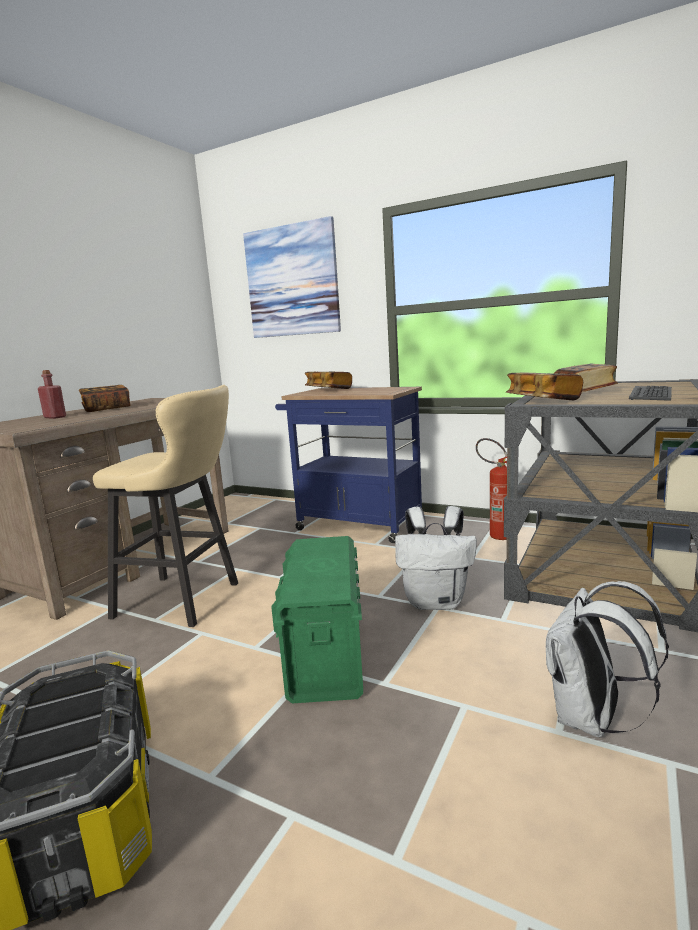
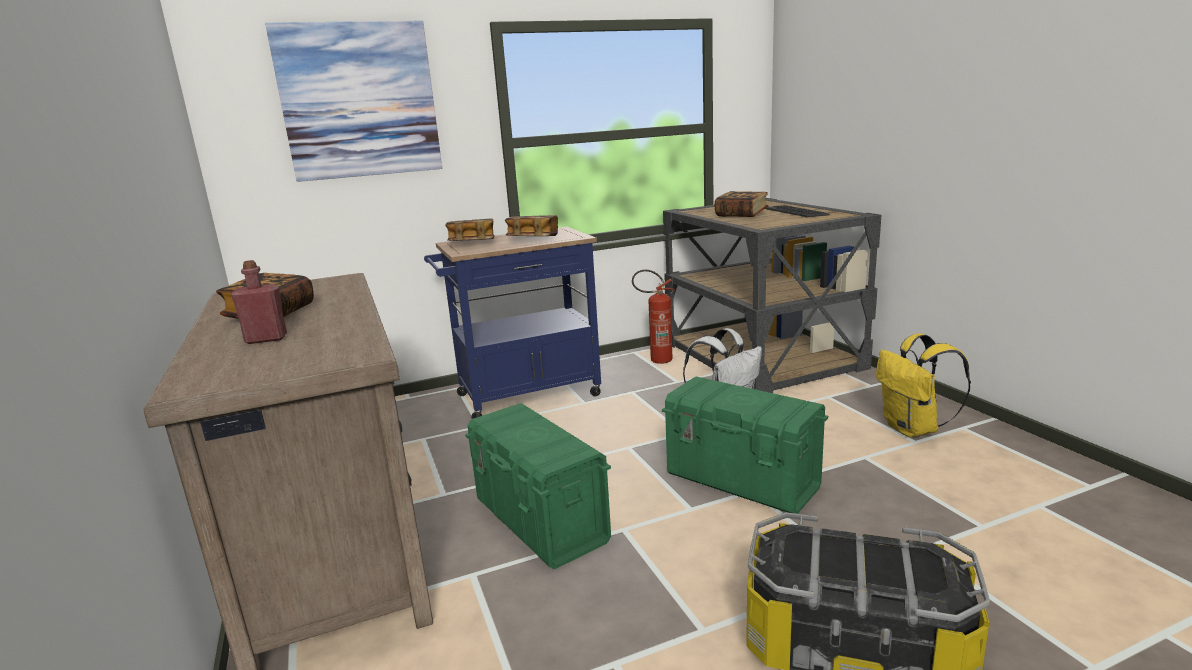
camera: 50 degrees left, 5 degrees up
beige stool [93,385,238,627] -> green storage box [465,403,611,569]
book [506,373,583,400] -> book moved to [505,215,558,236]
white backpack [546,581,669,738] -> yellow backpack [876,333,971,437]

